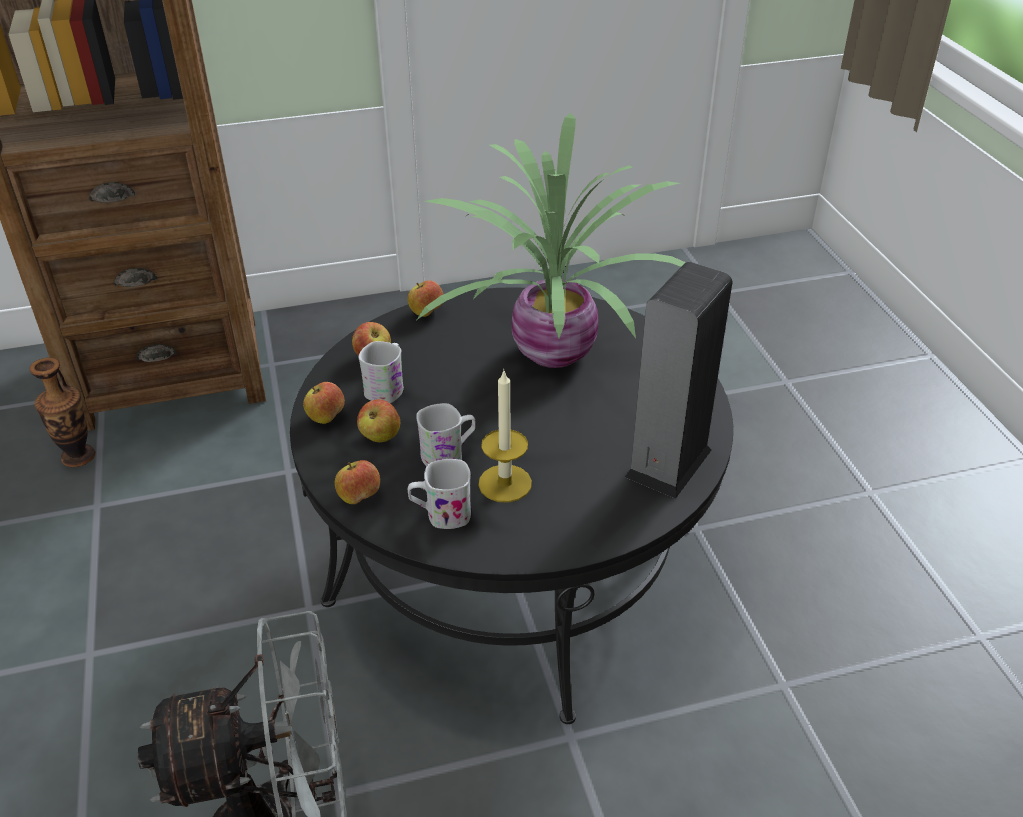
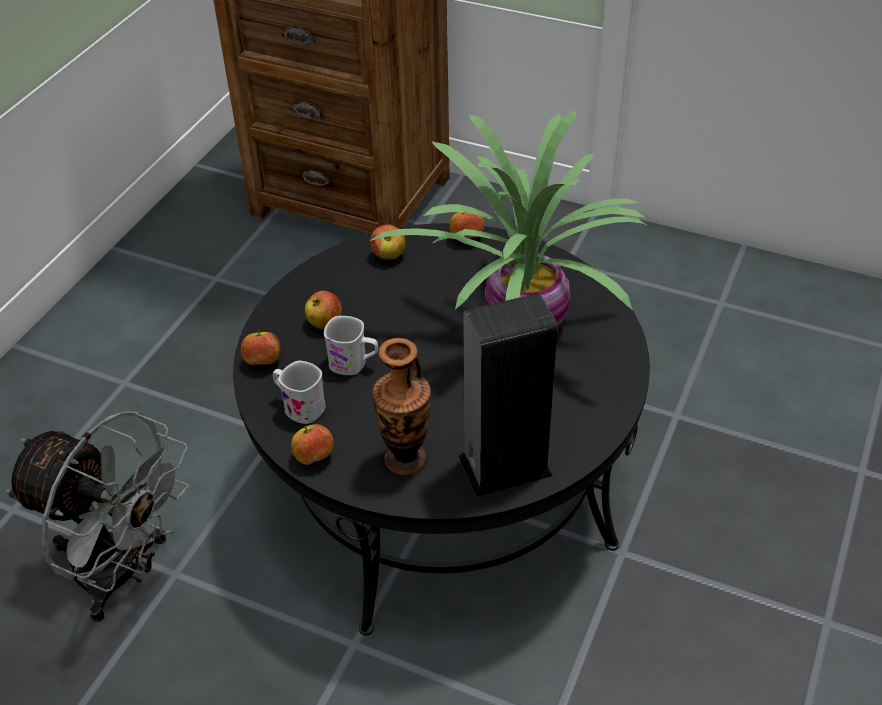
camera: 40 degrees right, 5 degrees up
vase [29,357,95,467] -> vase moved to [372,338,431,475]
apple [303,382,345,424] -> apple moved to [291,424,334,465]
white mug [358,341,404,403] -> none
candle [478,369,532,503] -> none

